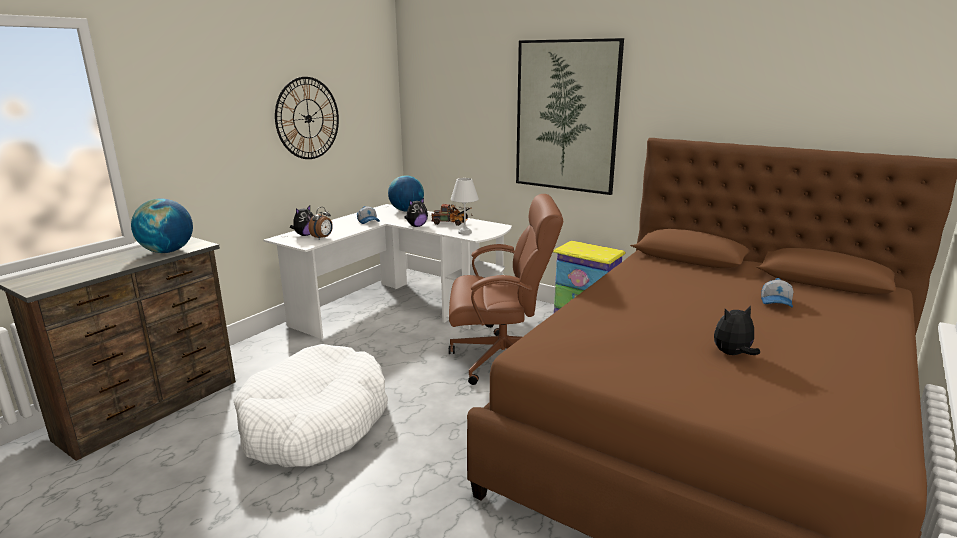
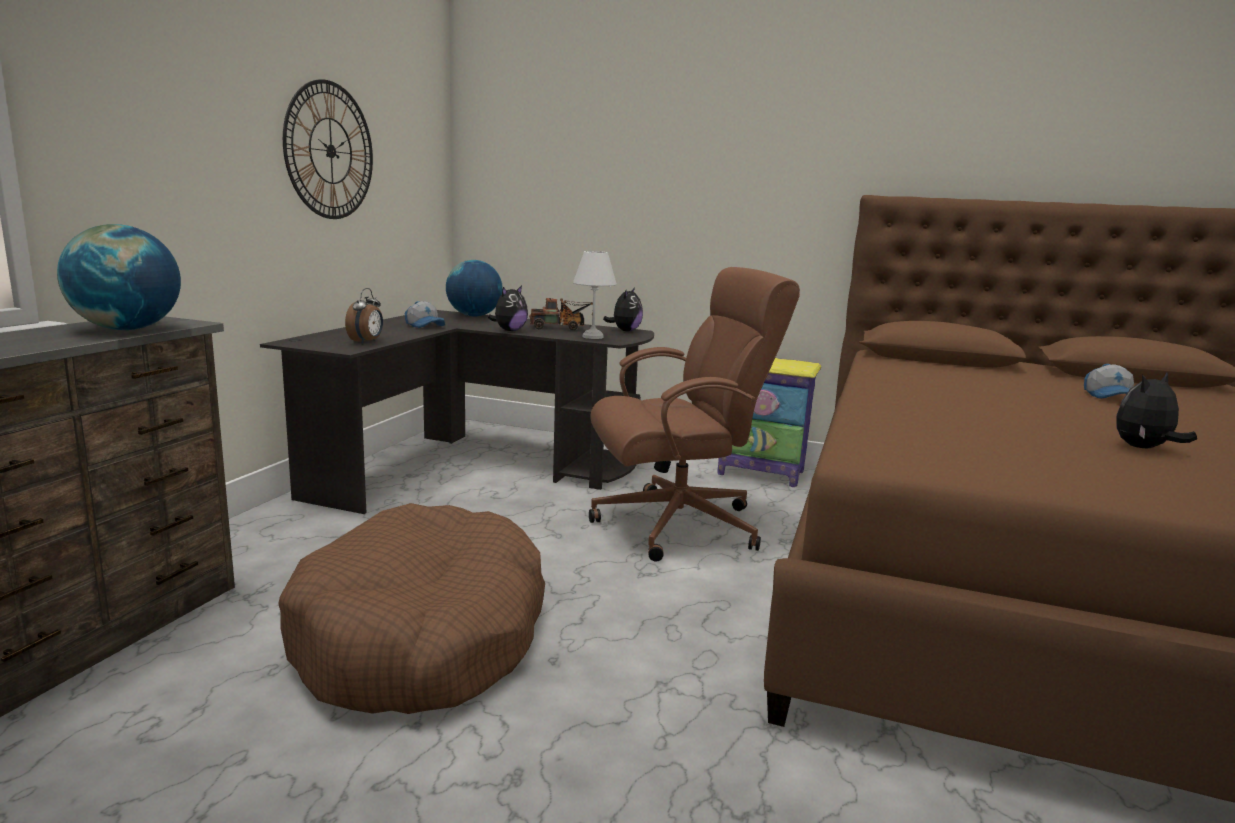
camera: 15 degrees left, 5 degrees down
white dog bed [234,344,388,467] -> brown dog bed [278,503,545,714]
white desk [263,204,512,339] -> black desk [260,310,654,514]
plush toy [290,206,314,236] -> plush toy moved to [603,287,643,332]
picture [516,38,624,195] -> none

